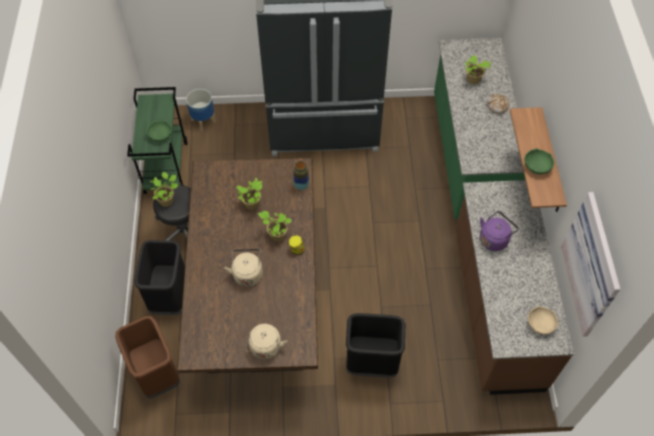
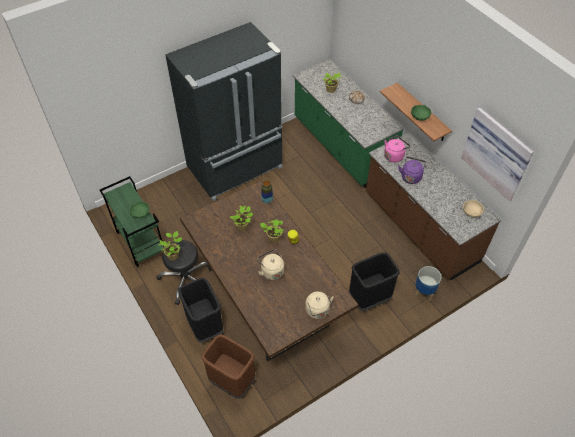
camera: 30 degrees left, 5 degrees down
planter [186,89,216,131] -> planter moved to [415,266,441,301]
none -> pink kettle [384,135,410,162]

